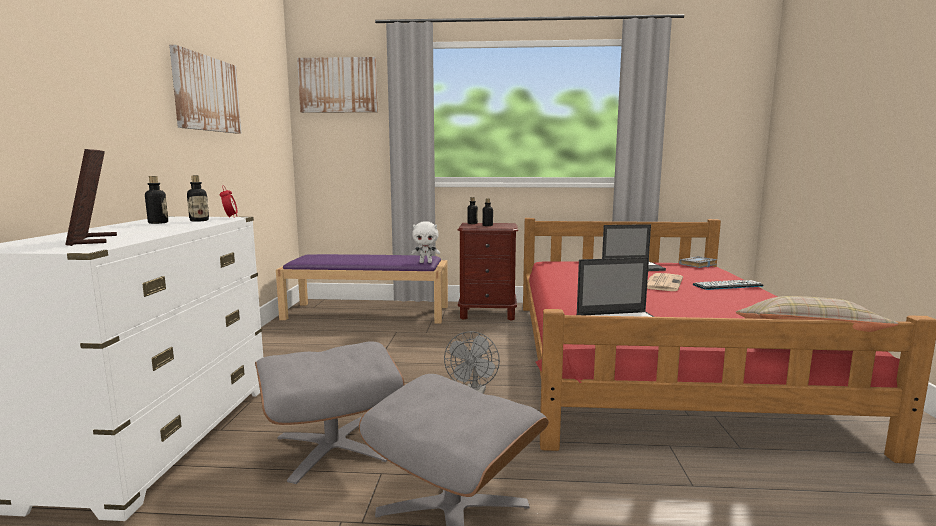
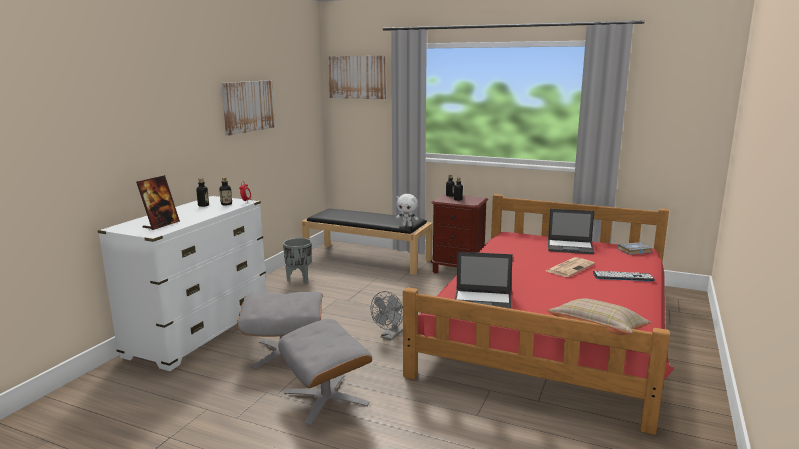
camera: 20 degrees right, 5 degrees up
picture frame [65,149,117,246] -> picture frame turned 150 degrees counterclockwise [136,175,180,230]
purple bench [276,254,448,324] -> black bench [302,209,433,275]
none -> grey planter [283,238,312,283]

